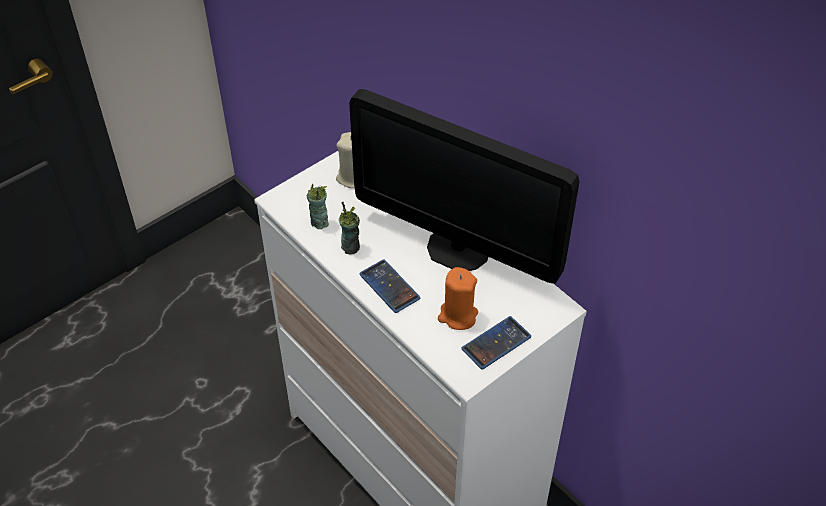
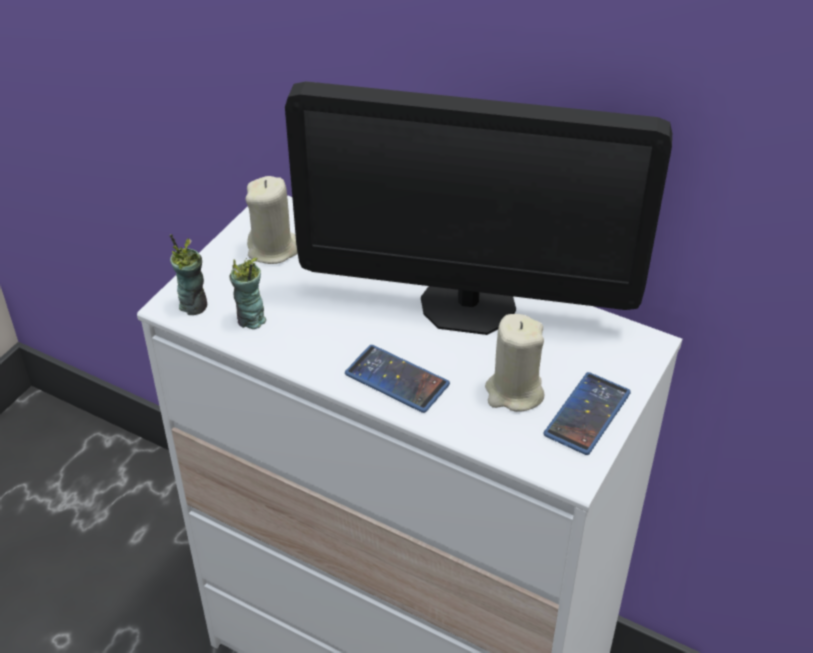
camera: 20 degrees left, 5 degrees down
cup [339,202,360,255] -> cup moved to [170,234,207,315]
orange candle [438,267,478,330] -> beige candle [485,314,544,412]

